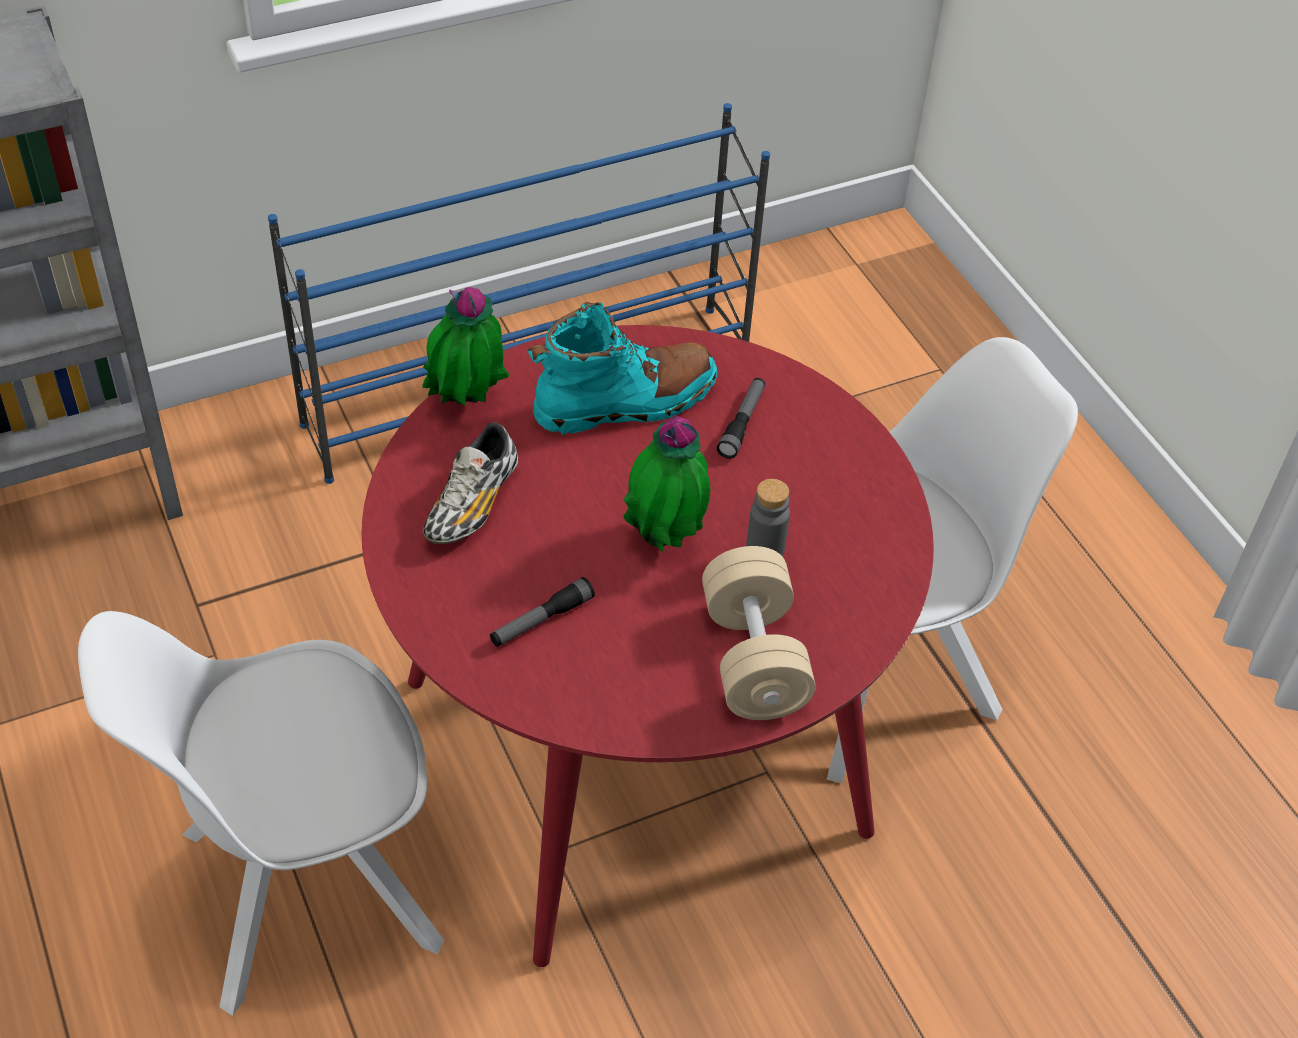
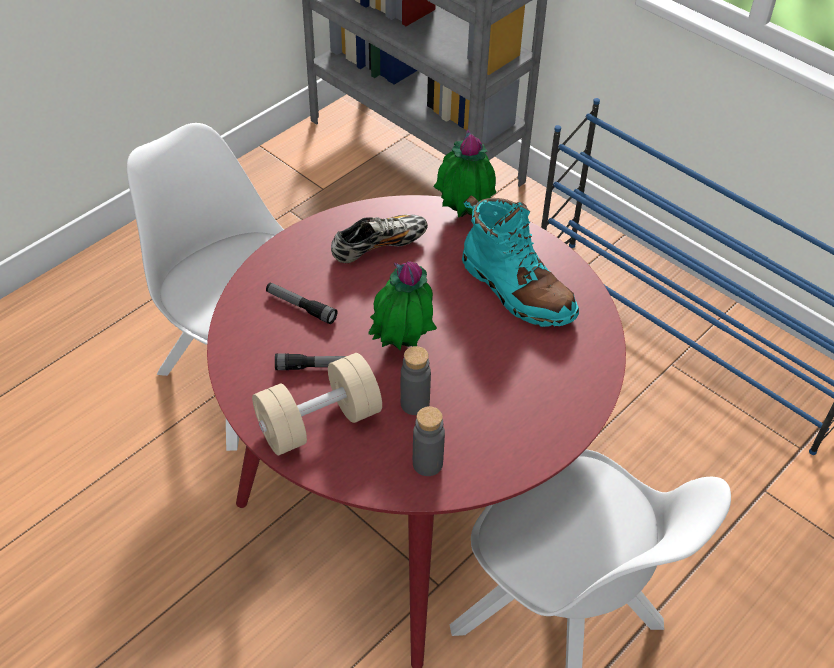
camera: 70 degrees right, 0 degrees up
shoe [423,422,518,544] -> shoe turned 150 degrees clockwise [331,214,428,263]
flashlight [717,378,765,459] -> flashlight moved to [275,353,346,370]
none -> grey bottle [413,406,445,476]

